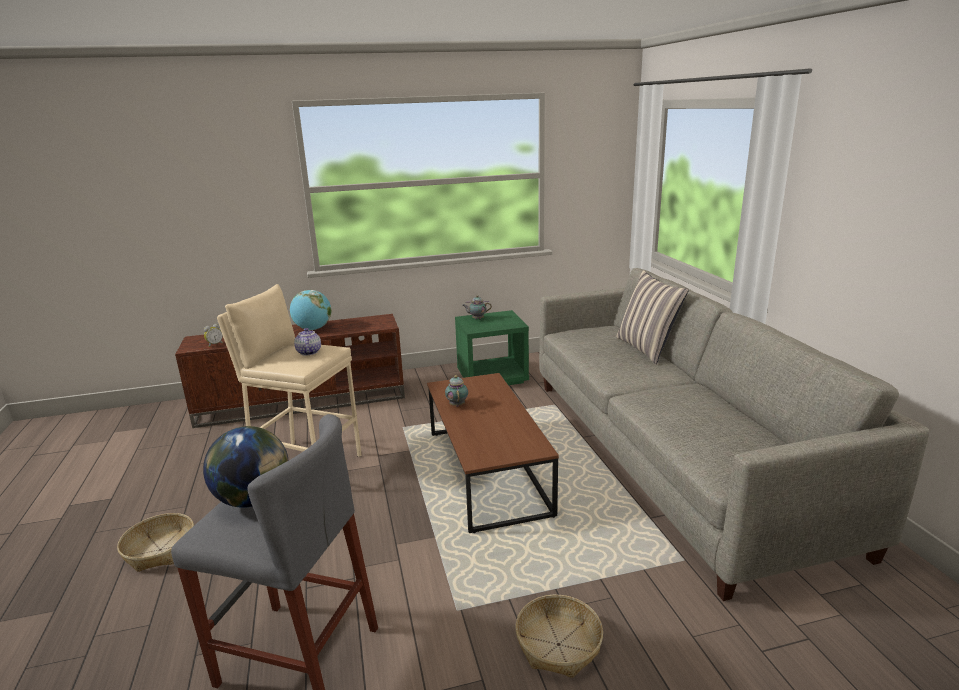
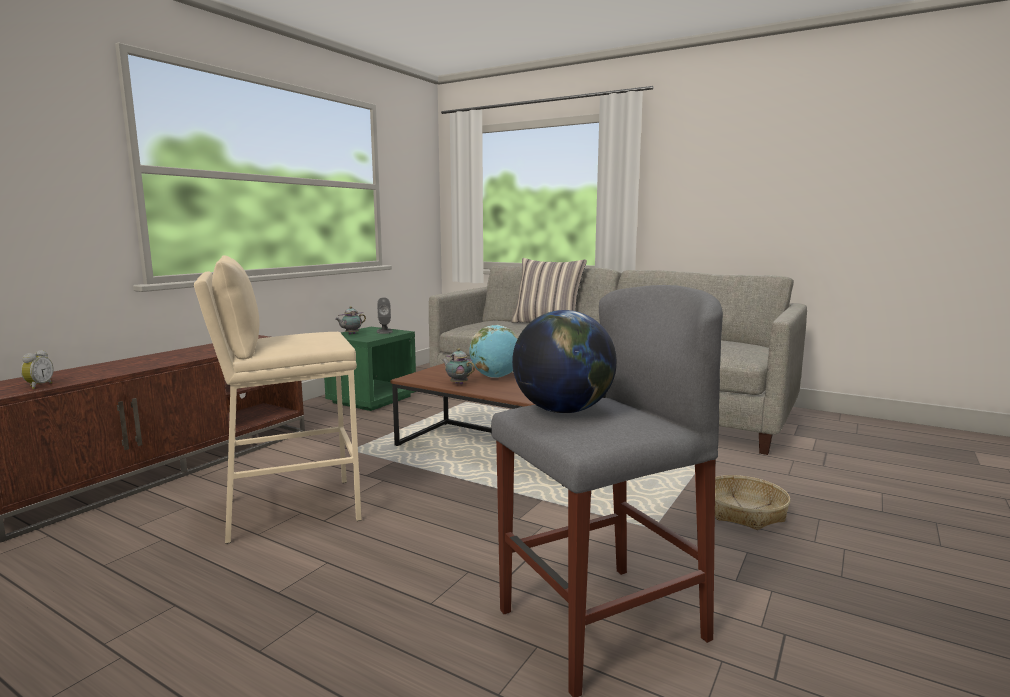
camera: 45 degrees left, 10 degrees down
basket [117,513,194,572] -> none
globe [290,290,331,330] -> globe moved to [470,325,518,378]
teapot [294,328,321,356] -> none
none -> grey speaker [377,297,393,334]

